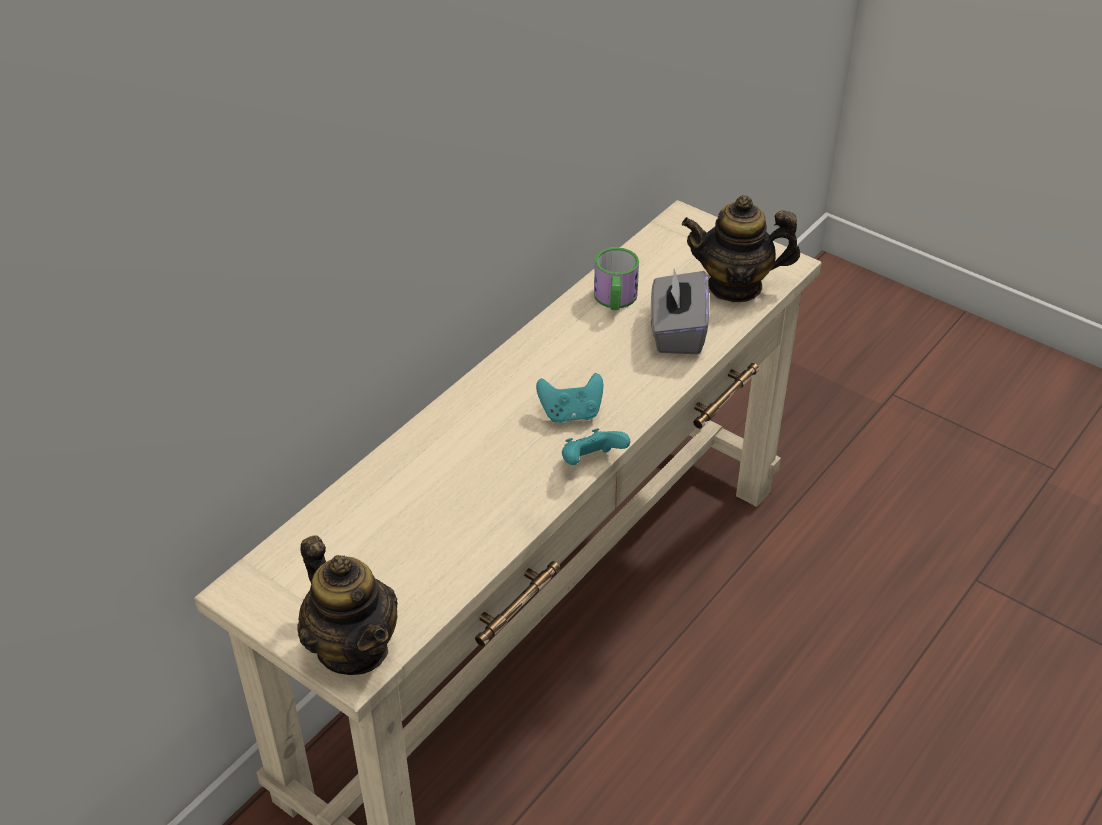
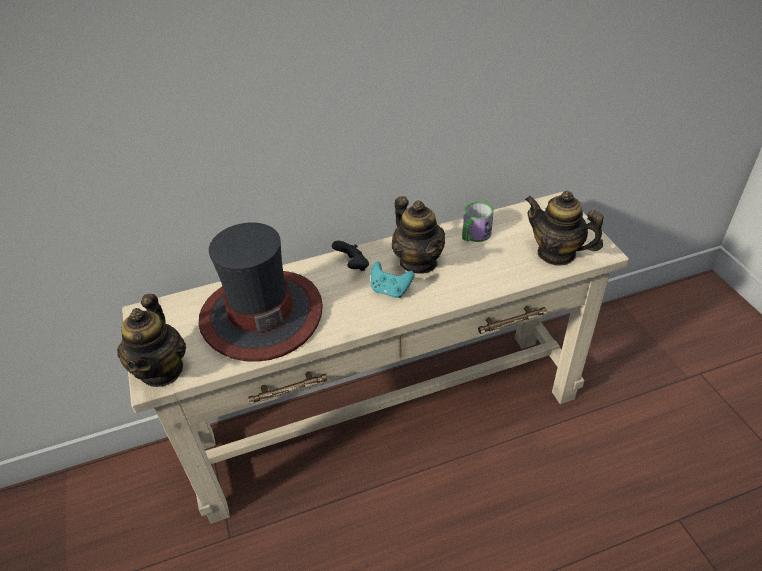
camera: 35 degrees right, 0 degrees up
turquoise game controller [562,428,630,465] -> none
grey tissue box [651,269,709,354] -> none
none -> hat [198,223,323,362]
none -> black game controller [332,241,369,271]
none -> teapot [392,196,445,274]

